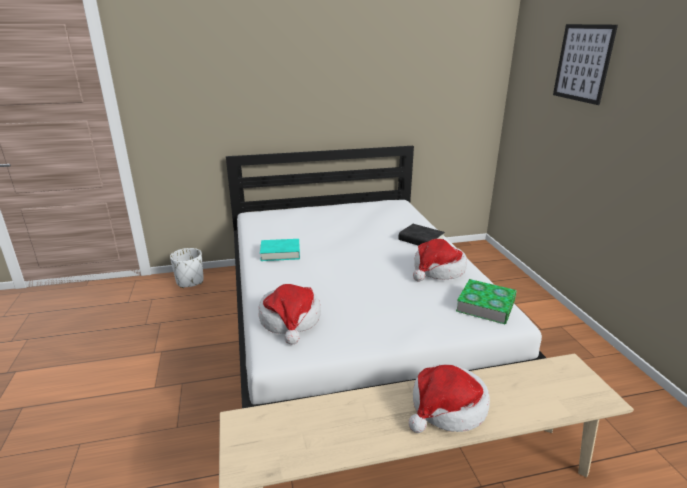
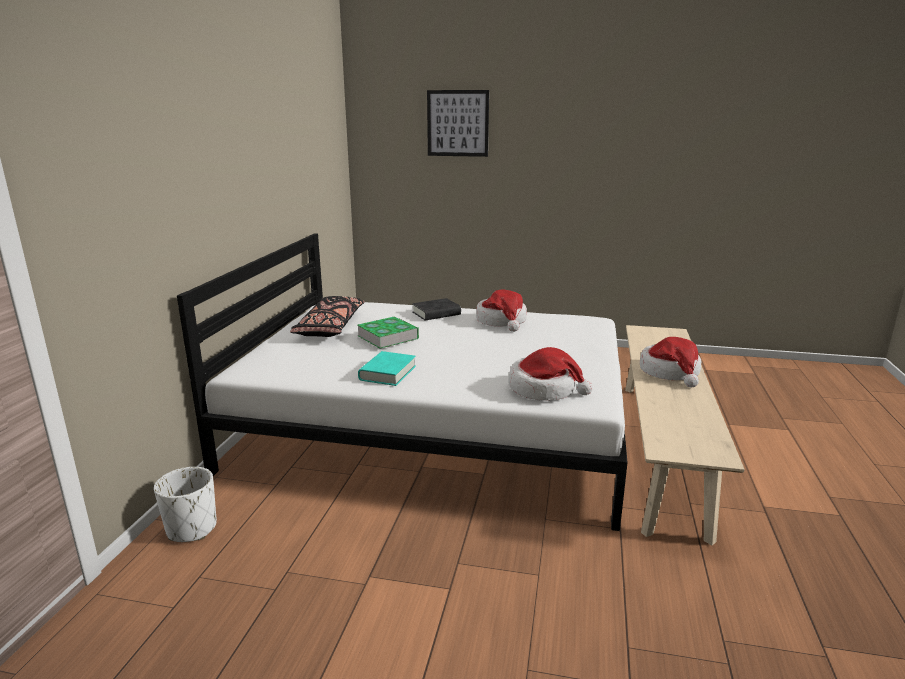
camera: 65 degrees left, 5 degrees down
book [456,279,517,324] -> book moved to [357,316,419,349]
none -> black pillow [290,296,365,337]

